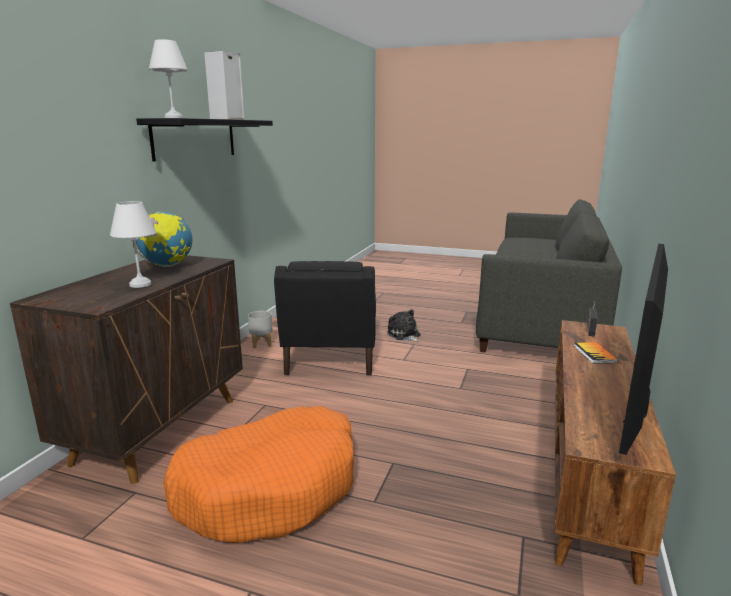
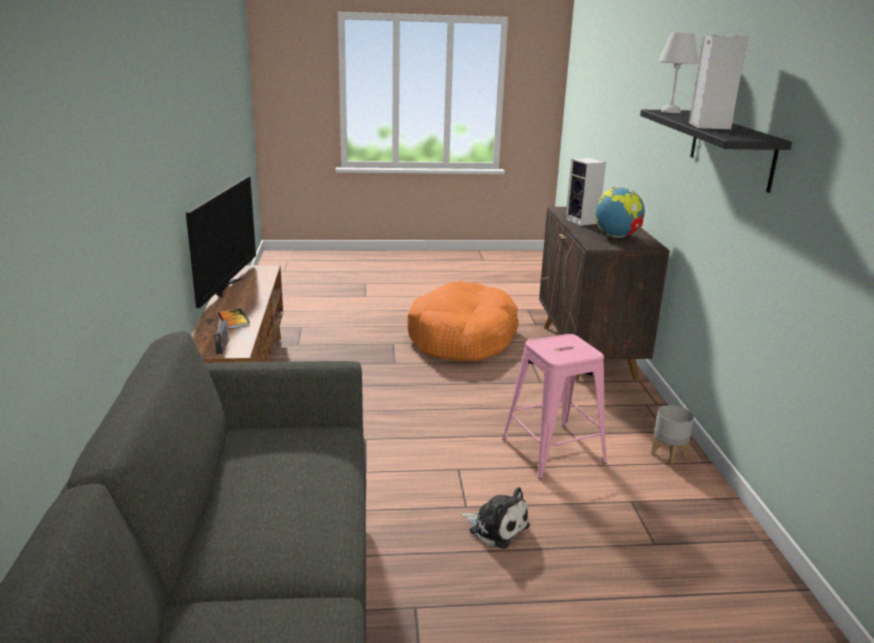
camera: 155 degrees right, 5 degrees up
white table lamp [110,201,156,288] -> speaker [565,158,606,226]
black armchair [274,261,376,376] -> pink stool [502,334,607,479]

